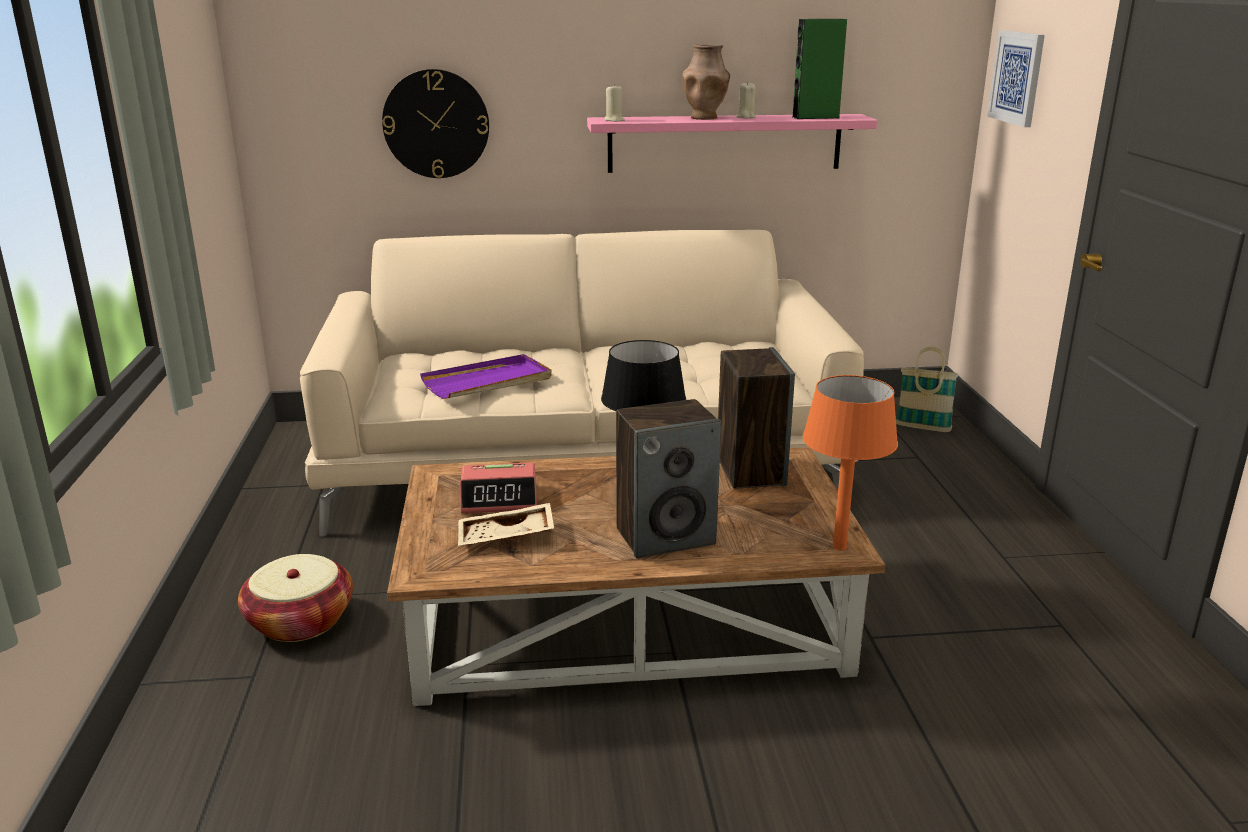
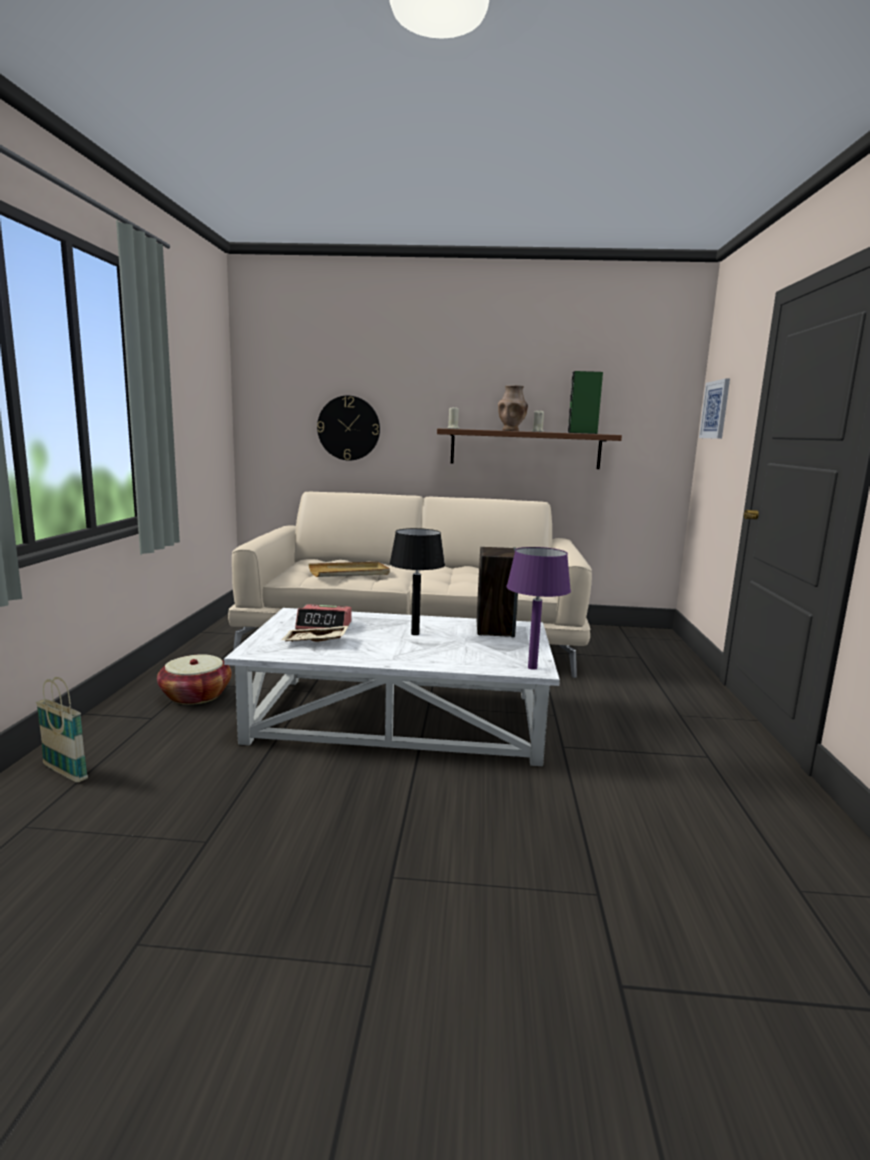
camera: 10 degrees right, 10 degrees down
brown coffee table [387,447,885,706] -> white coffee table [224,608,560,766]
purple tray [420,354,552,399] -> beige tray [308,562,390,577]
pink shelf [587,114,877,173] -> brown shelf [437,429,622,469]
speaker [616,399,721,558] -> none
orange table lamp [803,375,898,550] -> purple table lamp [506,547,571,670]
basket [896,347,958,432] -> basket moved to [36,677,88,783]

